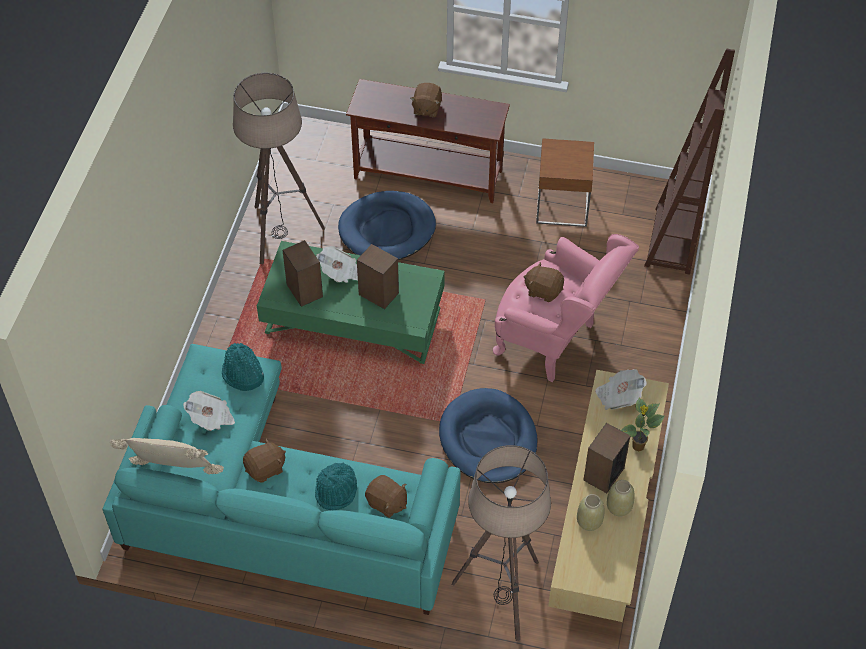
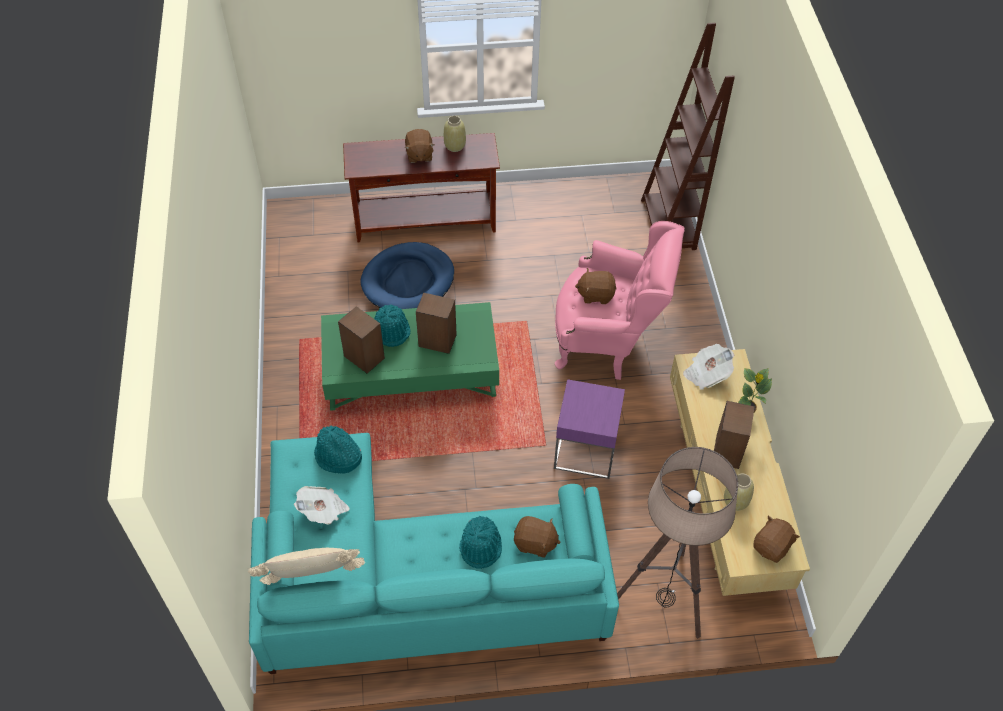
camera: 20 degrees left, 0 degrees up
floor lamp [233,73,325,264] -> none
brown plush toy [243,438,286,483] -> brown plush toy moved to [754,516,800,563]
newspaper [316,246,358,283] -> turquoise hat [374,304,411,347]
blue dog bed [439,388,537,483] -> purple side table [554,379,625,479]
brown side table [536,138,594,227] -> none
beige vase [607,480,635,517] -> beige vase moved to [444,116,466,152]

